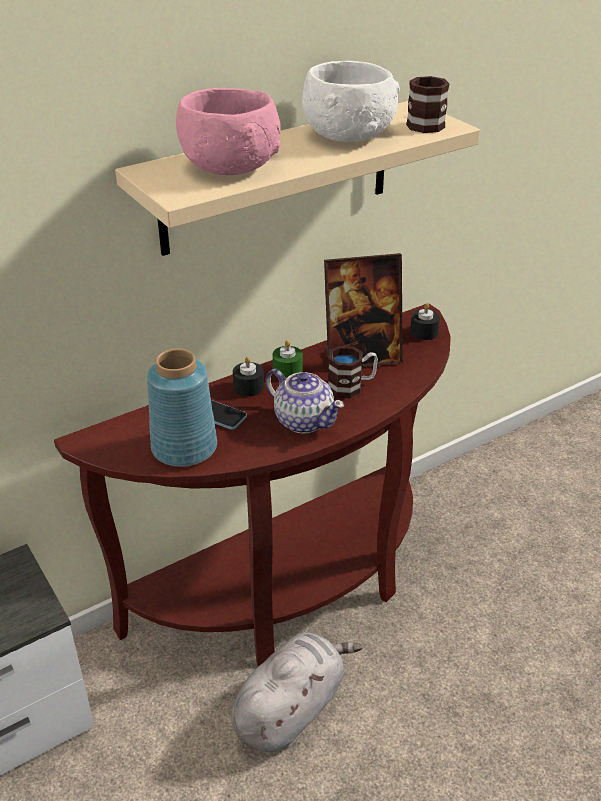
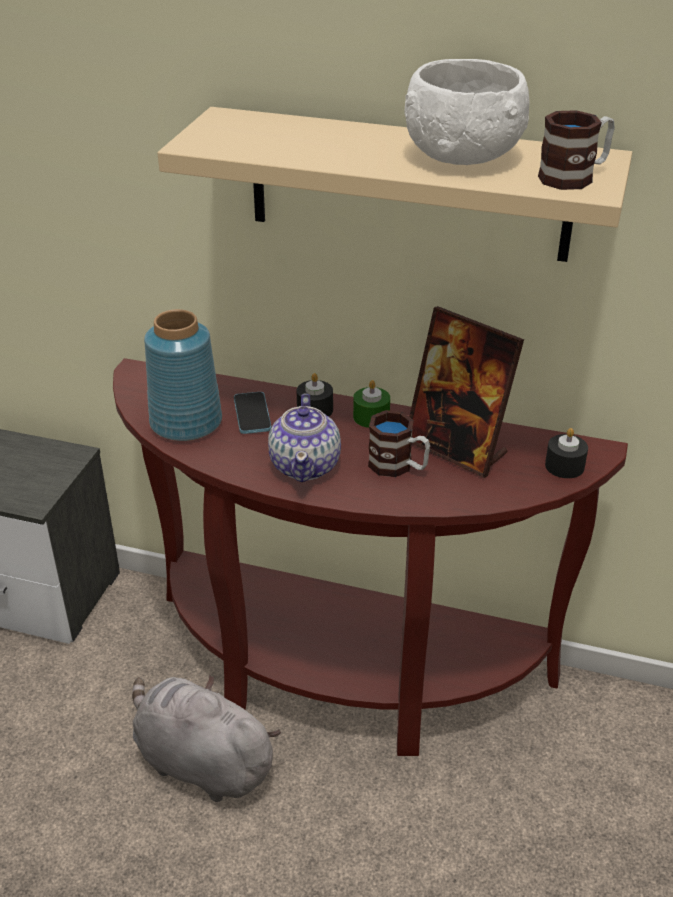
camera: 50 degrees right, 0 degrees up
pink bowl [176,88,281,175] -> none
grey plush toy [231,633,363,752] -> grey plush toy turned 150 degrees counterclockwise [132,675,281,802]

